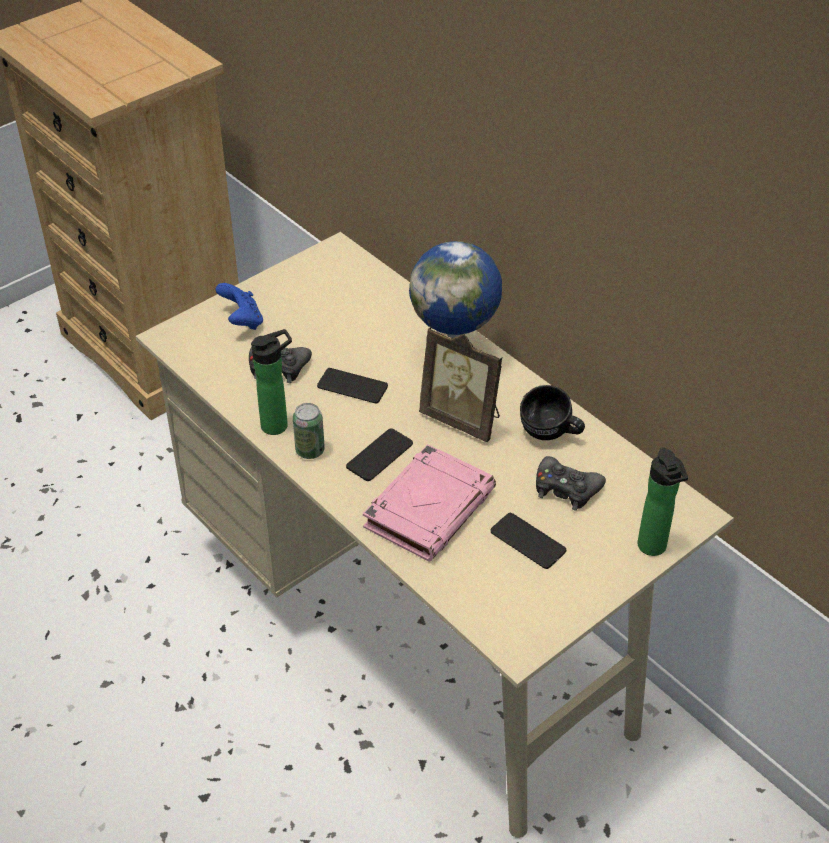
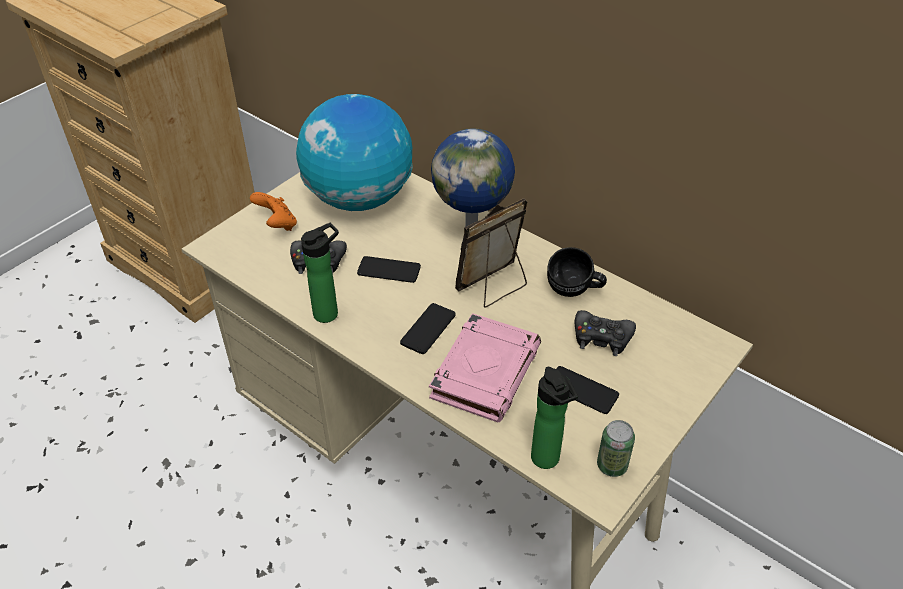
camera: 10 degrees left, 0 degrees up
blue game controller [215,283,263,330] -> orange game controller [250,192,297,231]
can [293,403,325,459] -> can moved to [597,420,635,477]
picture frame [419,327,502,442] -> picture frame turned 120 degrees clockwise [455,198,528,307]
bottle [637,447,688,556] -> bottle moved to [531,367,578,469]
none -> globe [296,94,413,211]

